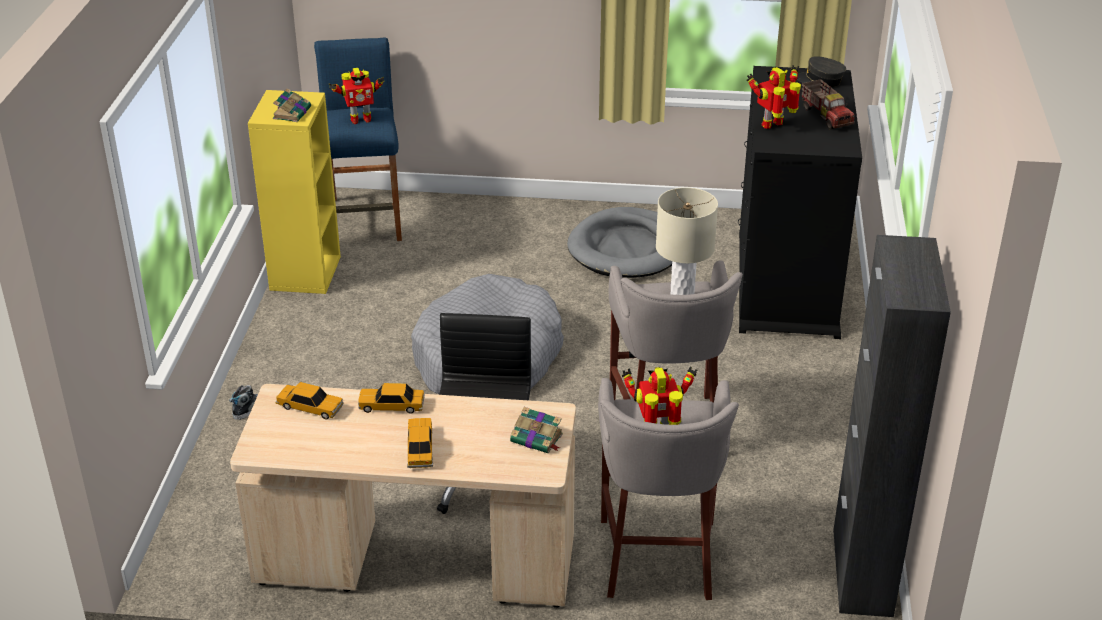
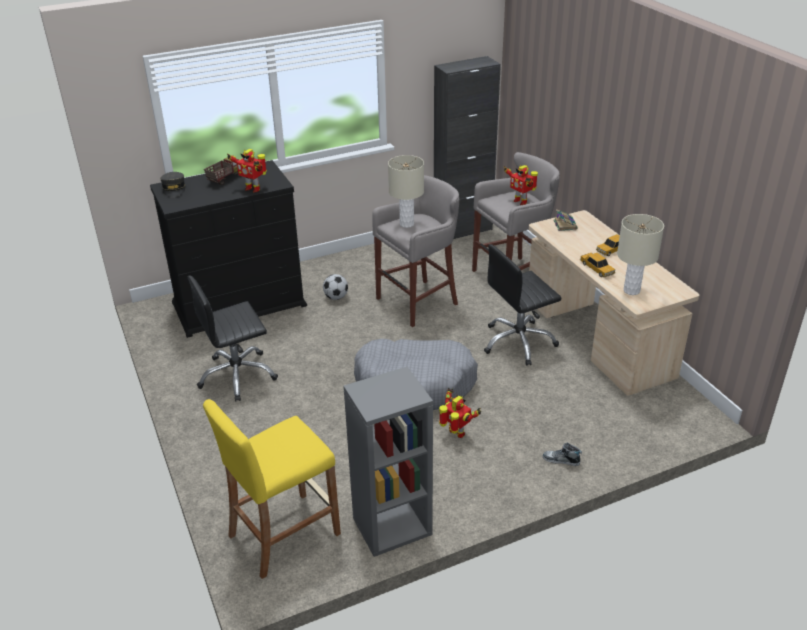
camera: 120 degrees left, 0 degrees up
yellow bookcase [248,90,341,294] -> grey bookcase [344,367,433,557]
book [273,88,311,122] -> none
toy car [276,382,344,419] -> beige table lamp [617,214,664,295]
blue stool [314,37,402,241] -> yellow stool [203,399,341,579]
toy robot [328,68,385,124] -> toy robot moved to [439,387,481,438]
grey dog bed [567,207,672,278] -> black office chair [188,275,278,401]
none -> football [323,274,348,300]

